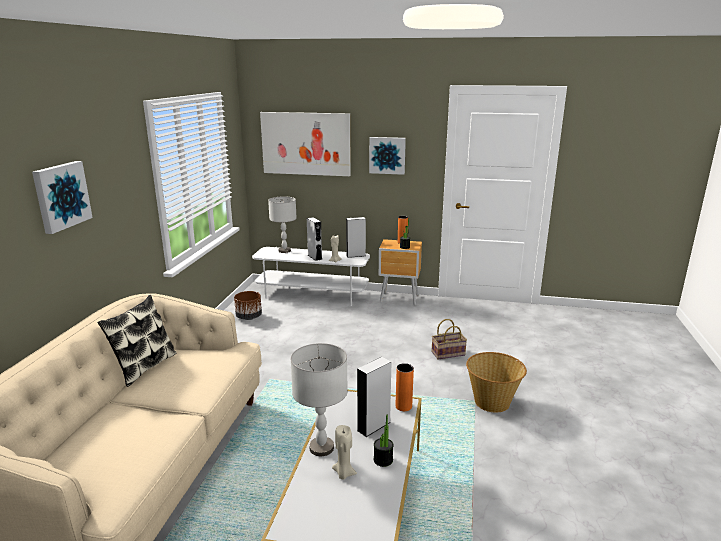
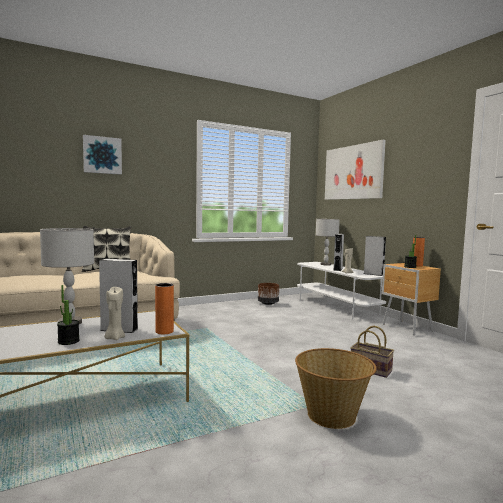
camera: 50 degrees right, 15 degrees down
beige candle [332,425,357,480] -> beige candle moved to [104,287,125,340]
picture [369,137,406,175] -> none

